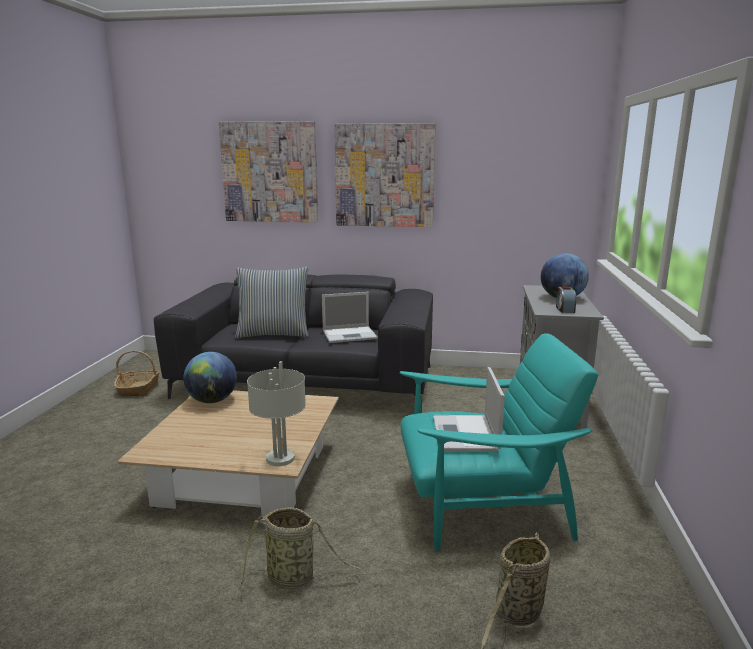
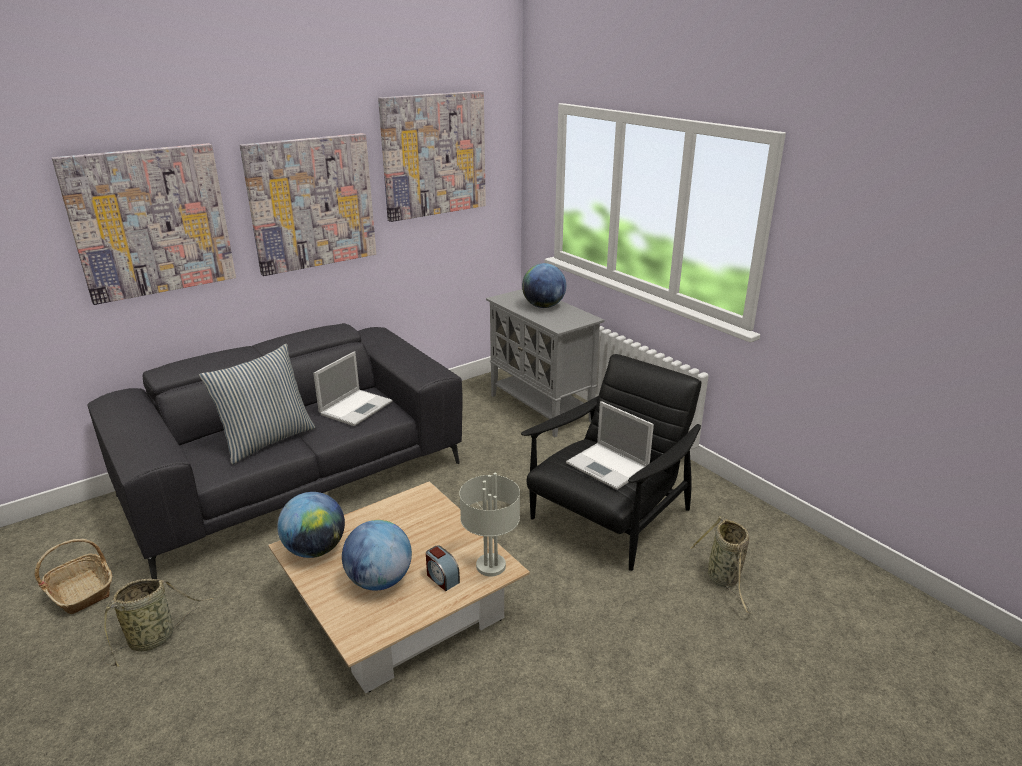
camera: 45 degrees left, 10 degrees up
basket [240,507,361,590] -> basket moved to [103,579,214,667]
turquoise armchair [399,333,598,552] -> black armchair [521,354,702,571]
alarm clock [556,286,576,313] -> alarm clock moved to [426,545,460,591]
none -> globe [342,520,412,591]
none -> picture [378,91,486,222]

